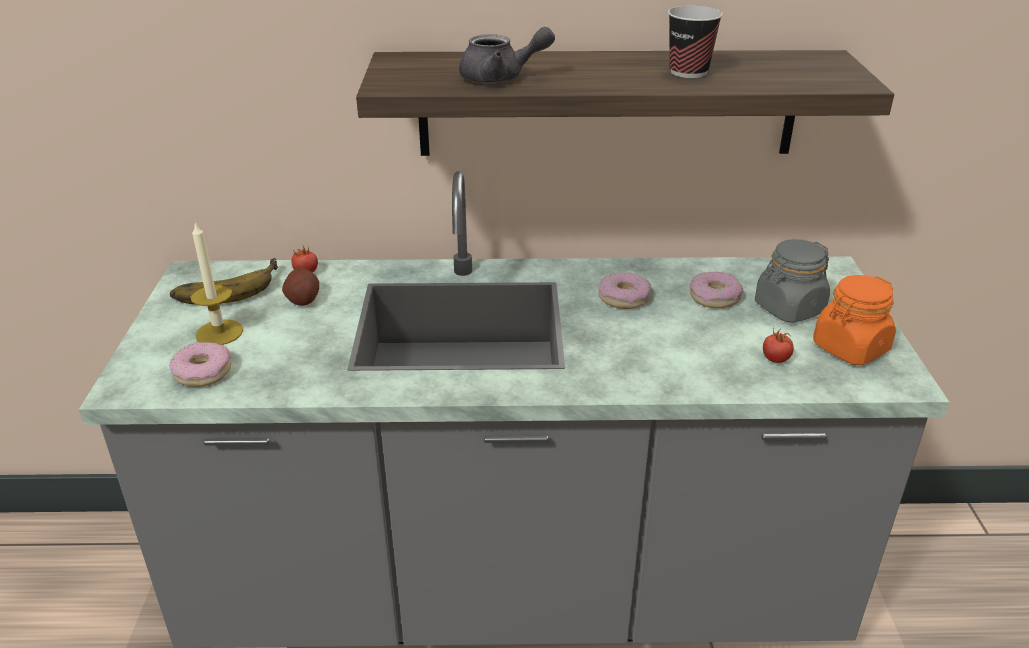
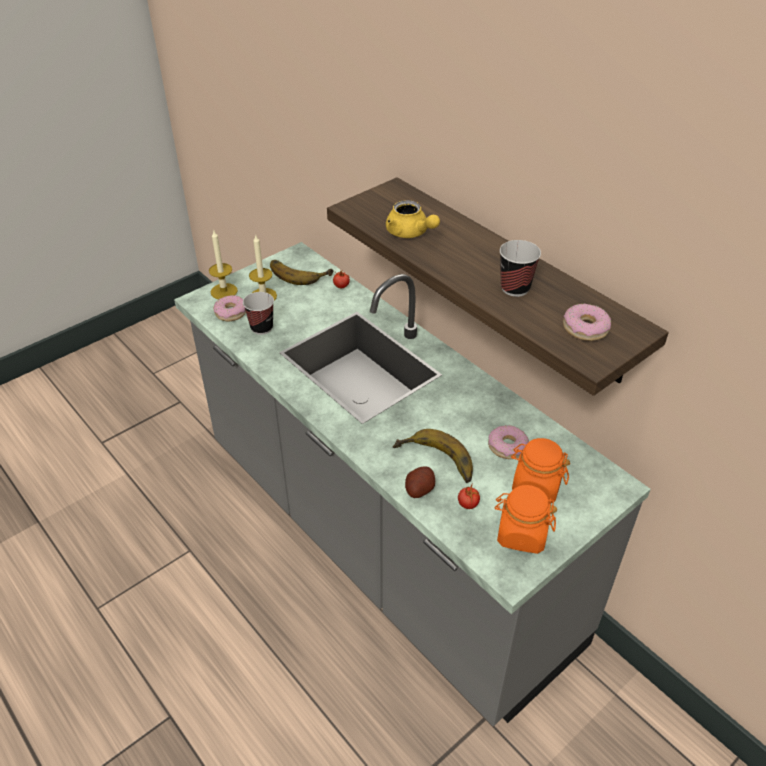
camera: 50 degrees right, 10 degrees up
potato [282,268,319,306] -> potato moved to [405,466,435,498]
grey teapot [459,27,555,84] -> yellow teapot [386,200,440,238]
donut [598,272,651,309] -> donut moved to [563,303,611,341]
grey jar [755,239,830,323] -> orange jar [511,438,570,503]
none -> candle [209,231,238,299]
none -> cup [243,292,274,335]
none -> banana [393,429,473,483]

